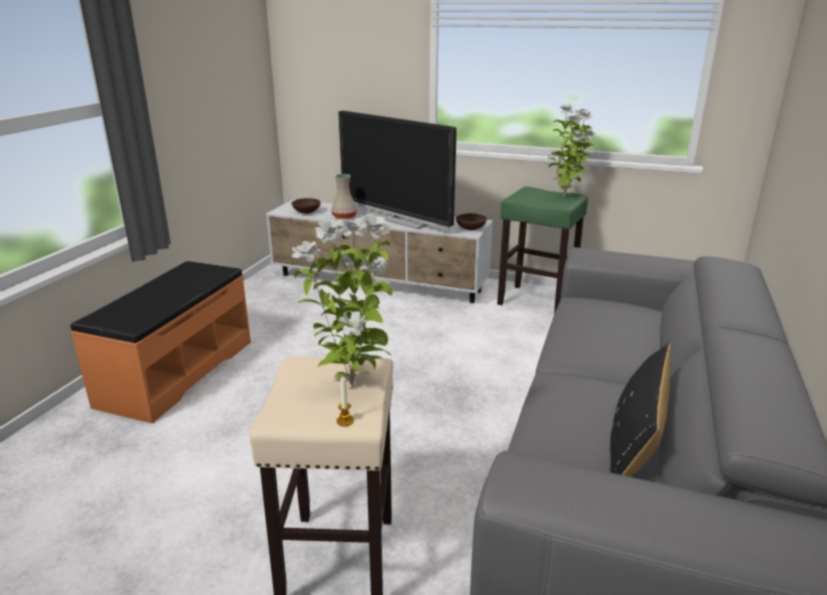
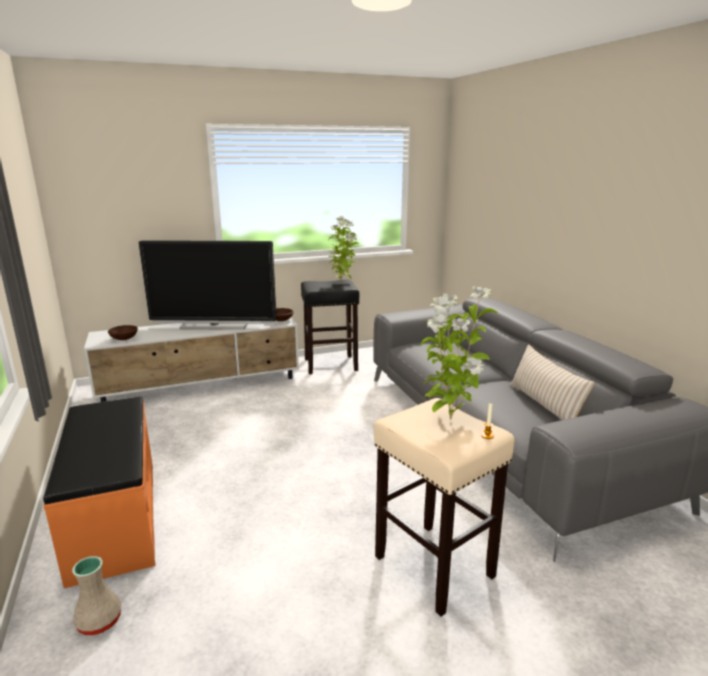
camera: 40 degrees left, 5 degrees down
beige vase [331,174,357,219] -> beige vase moved to [72,556,121,635]
green stool [497,187,588,314] -> black stool [301,280,359,374]
black pillow [610,343,671,477] -> beige pillow [510,344,595,420]

